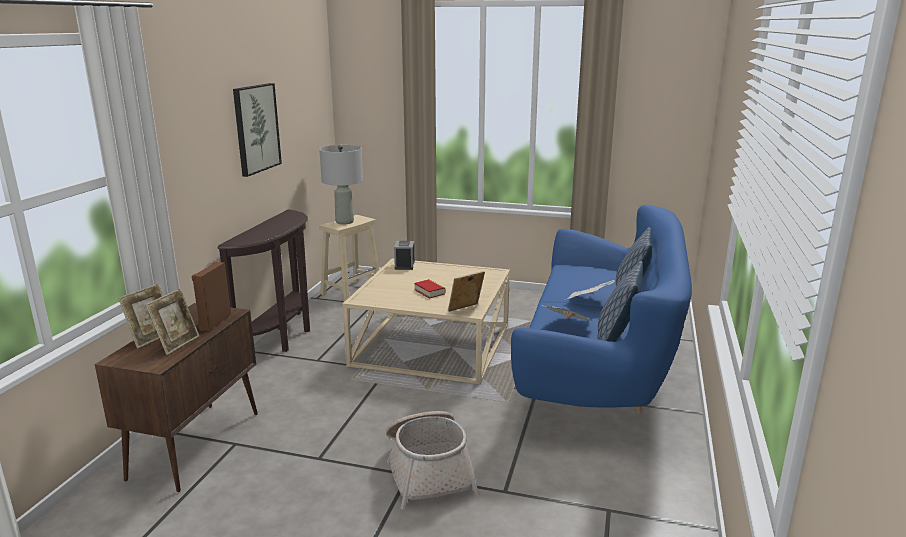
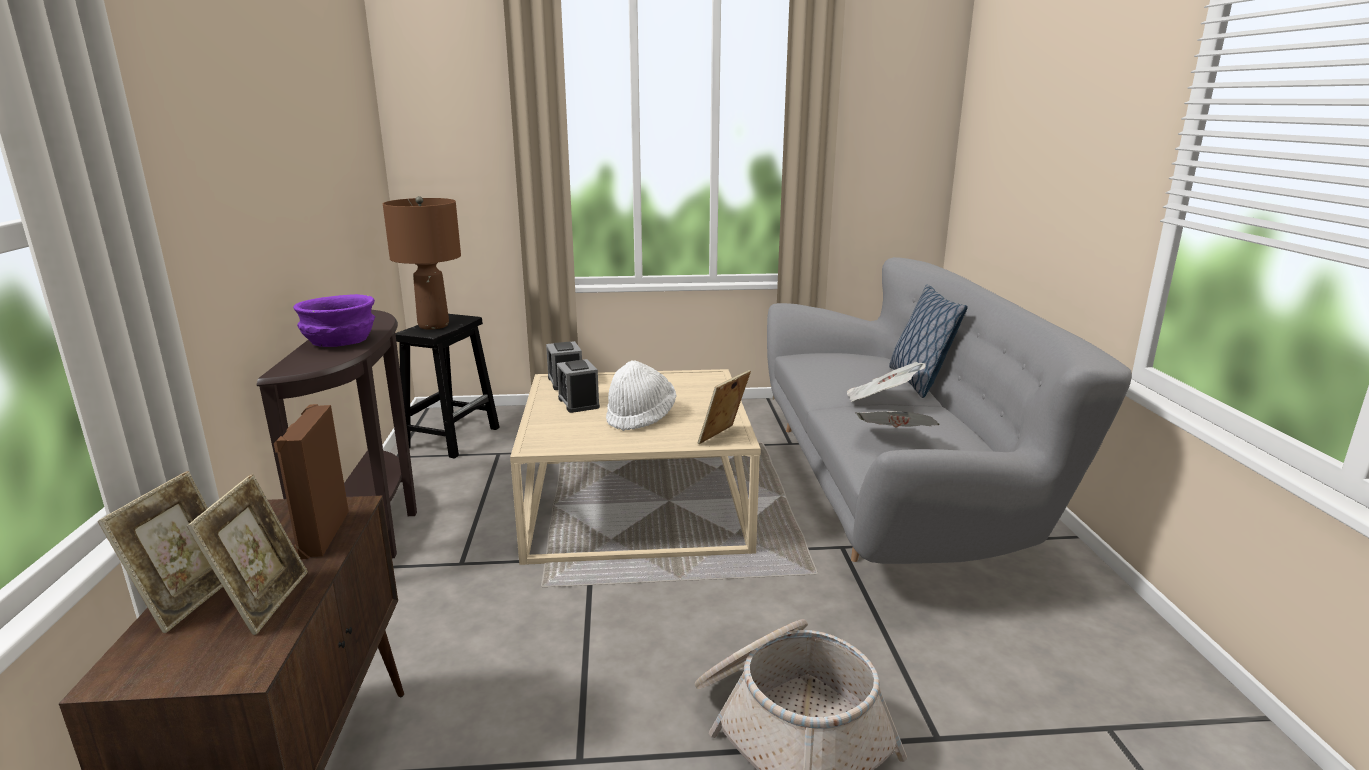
camera: 20 degrees left, 0 degrees up
picture [233,83,282,177] -> none
grey table lamp [319,145,363,225] -> brown table lamp [383,196,461,330]
beige stool [319,215,379,302] -> black stool [395,314,500,459]
book [414,279,446,299] -> white hat [606,360,676,431]
blue sofa [511,205,692,413] -> grey sofa [767,257,1132,564]
pillow [598,261,643,342] -> none
none -> purple bowl [293,294,375,347]
none -> alarm clock [557,359,600,413]

